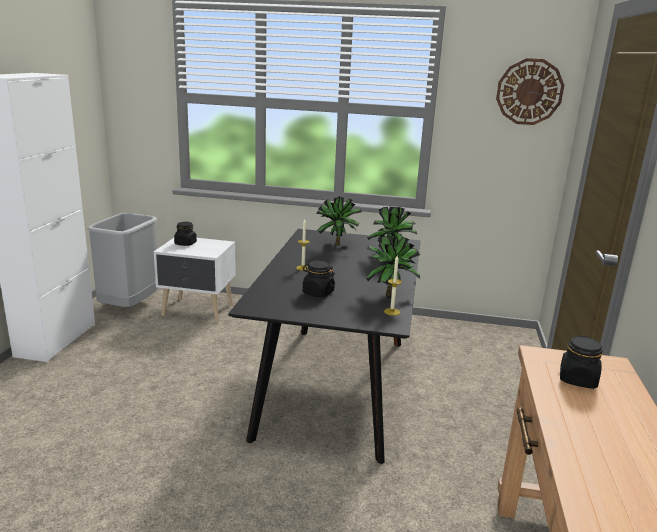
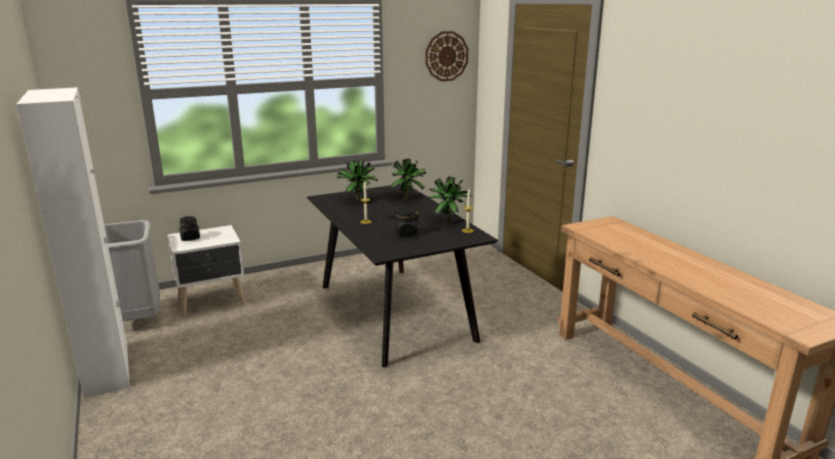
camera: 35 degrees left, 0 degrees up
black jar [560,336,603,389] -> none

